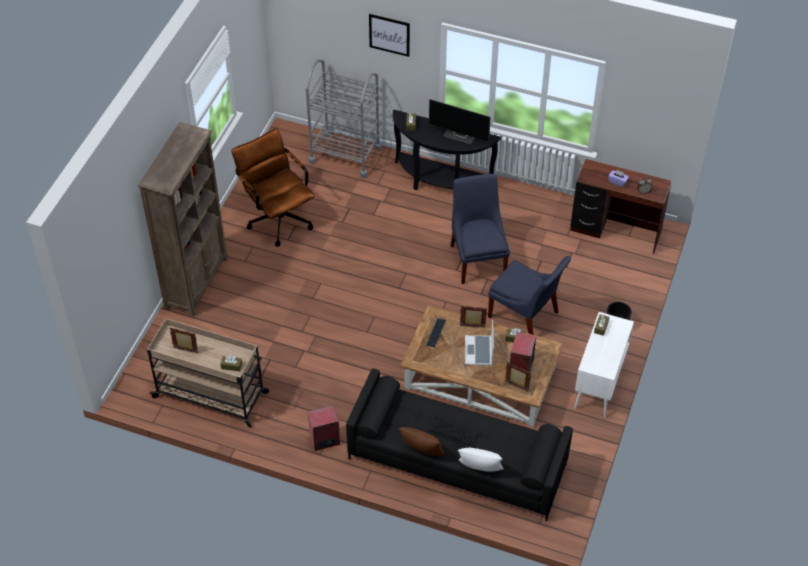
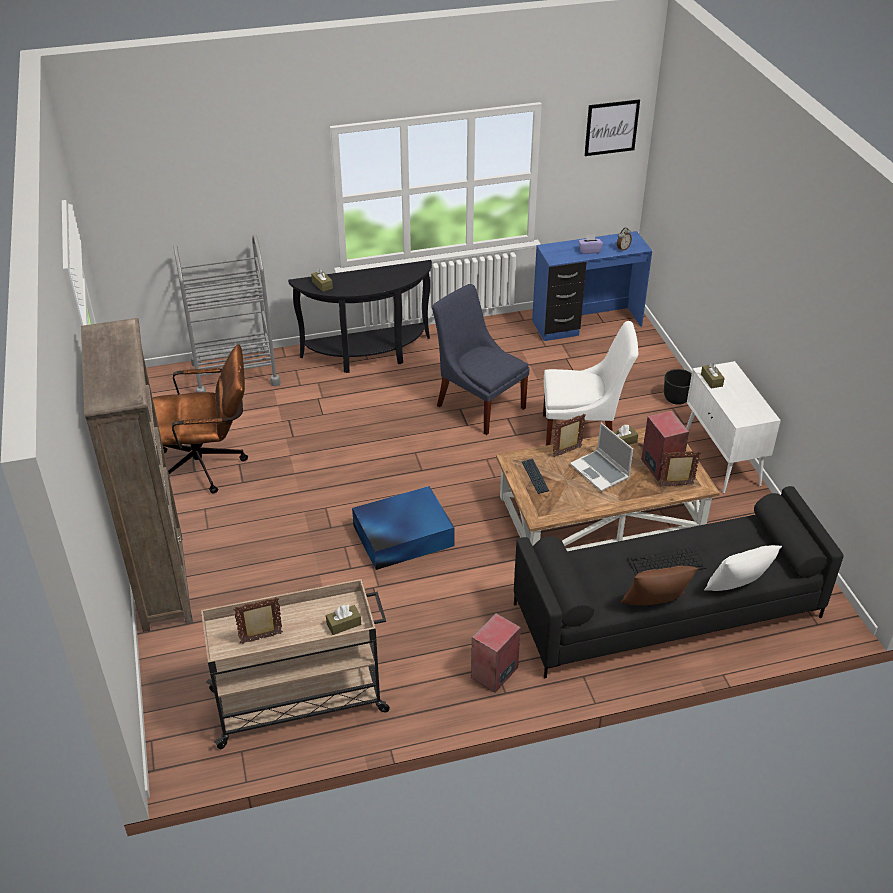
camera: 35 degrees left, 10 degrees down
brown office chair [231,128,315,247] -> brown office chair turned 150 degrees clockwise [152,344,248,493]
picture [369,14,410,57] -> picture moved to [584,99,640,156]
monitor [429,99,490,145] -> none
blue chair [488,256,571,334] -> white chair [543,321,638,445]
brown desk [570,159,672,254] -> blue desk [532,231,652,341]
none -> blue storage box [352,486,455,570]

